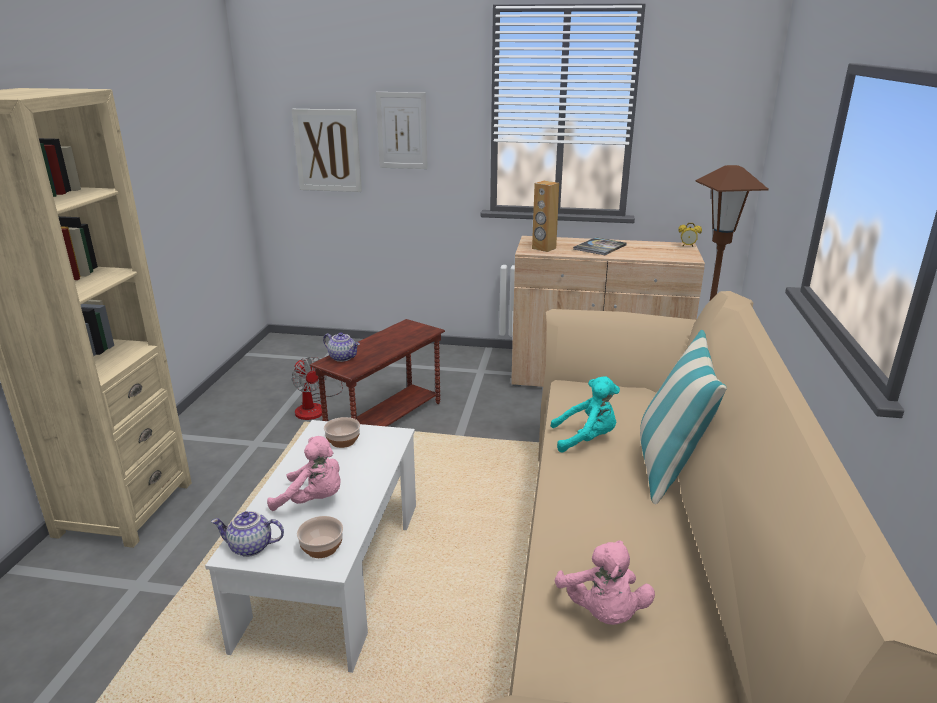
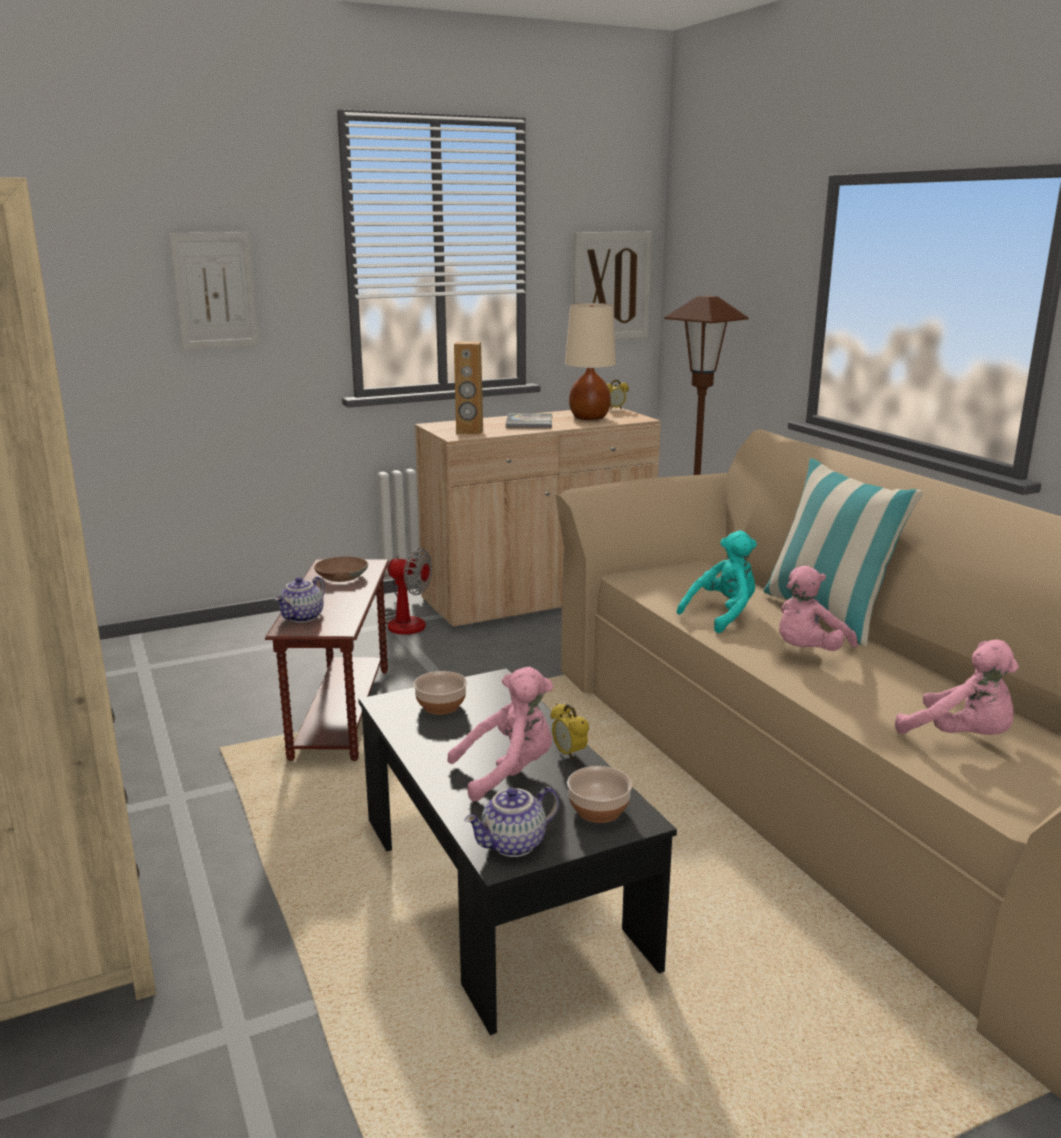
camera: 35 degrees left, 5 degrees down
white coffee table [205,420,416,673] -> black coffee table [358,668,677,1035]
fan [291,357,343,420] -> fan moved to [384,548,432,635]
picture [292,109,362,192] -> picture moved to [573,232,652,340]
teapot [323,332,360,362] -> teapot turned 120 degrees clockwise [275,576,325,623]
none -> brown bowl [314,556,368,582]
none -> alarm clock [551,704,589,760]
none -> beige table lamp [565,303,616,420]
none -> pink plush toy [779,566,858,651]

